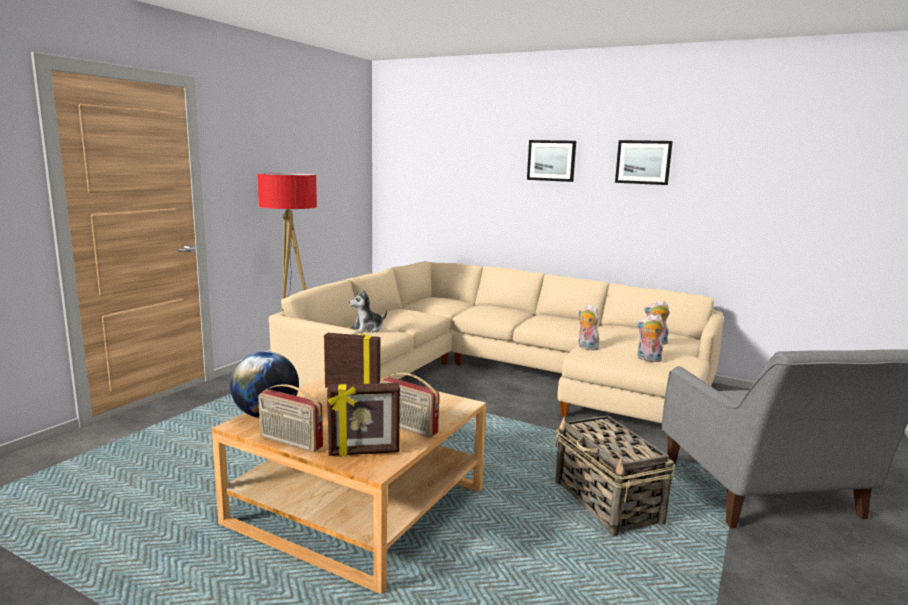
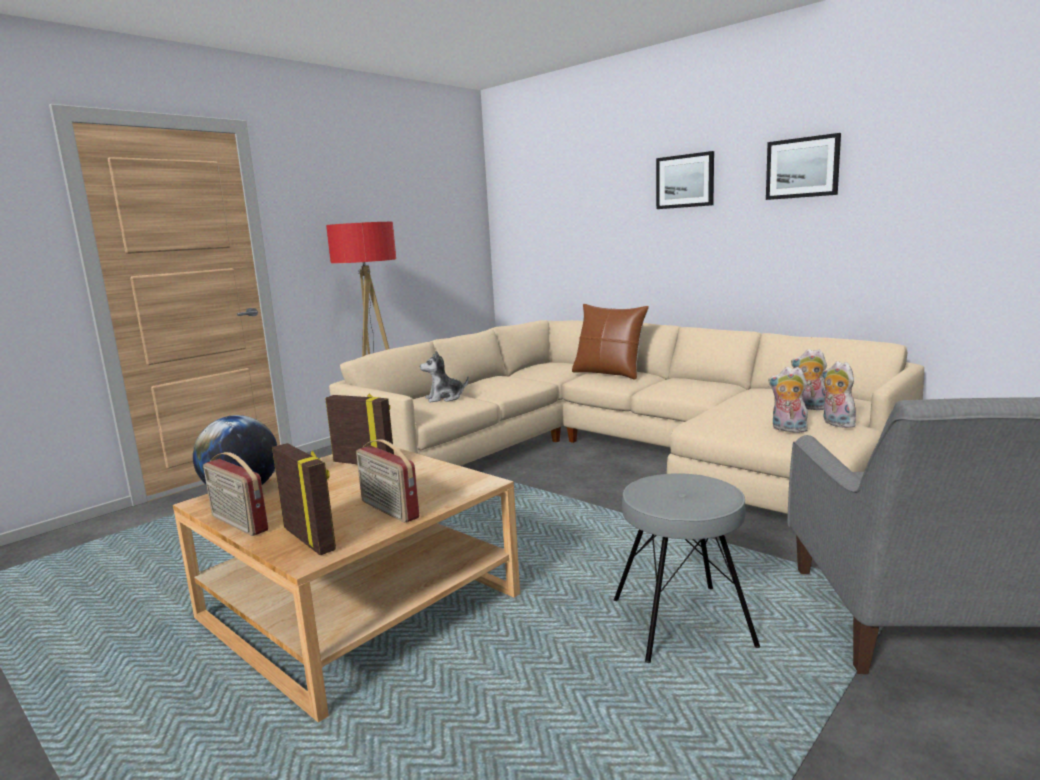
camera: 15 degrees right, 0 degrees up
picture frame [327,383,400,457] -> picture frame turned 135 degrees counterclockwise [272,443,336,555]
basket [555,415,675,536] -> grey stool [614,473,760,663]
plush toy [578,304,600,350] -> plush toy moved to [822,361,860,428]
none -> brown pillow [572,304,649,380]

